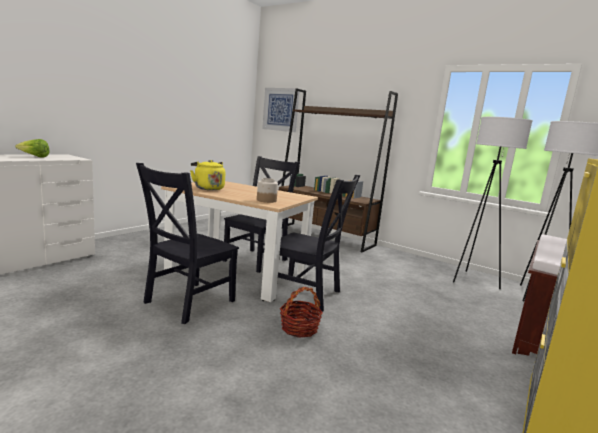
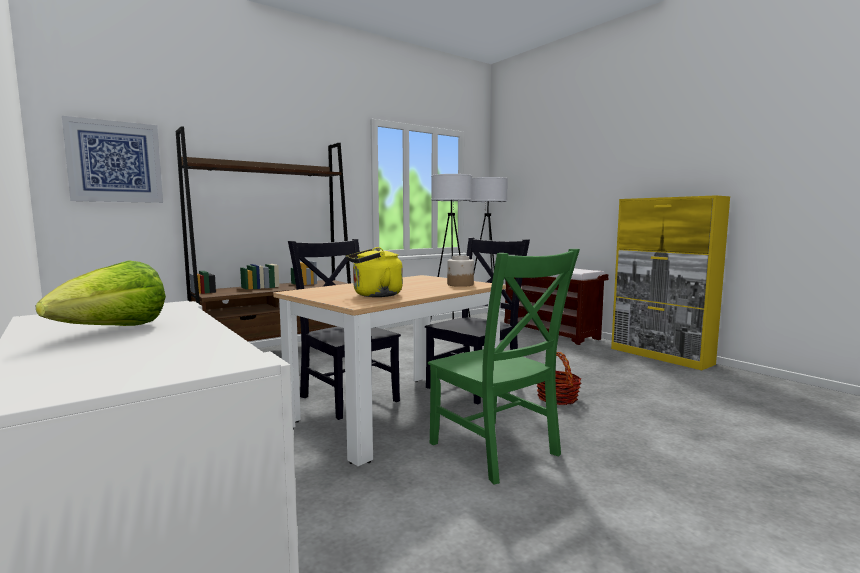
camera: 70 degrees left, 5 degrees down
black chair [136,163,239,324] -> green chair [428,249,580,484]

